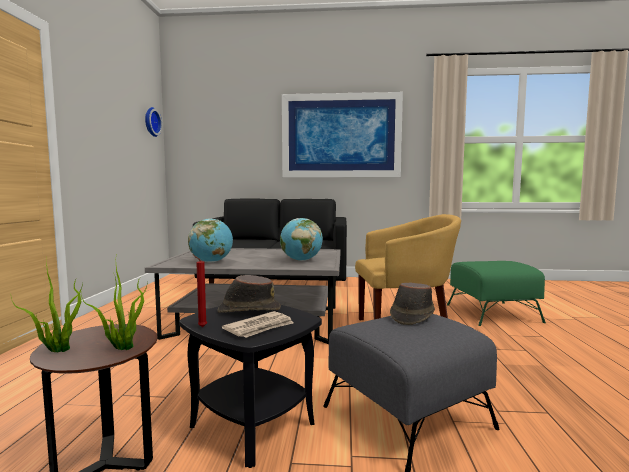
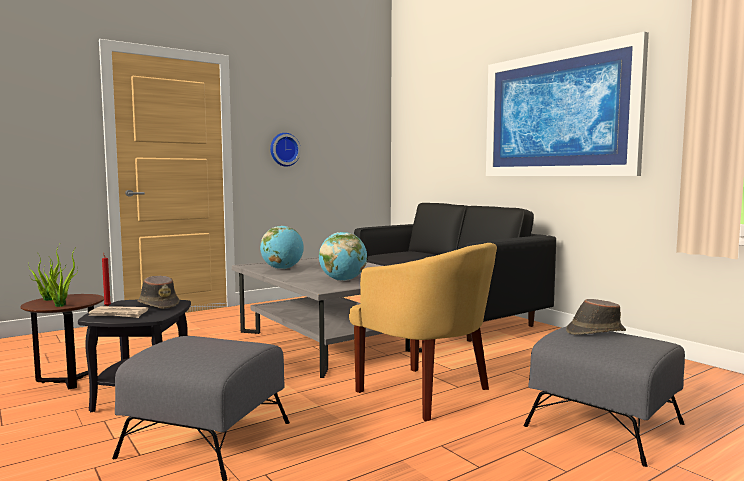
camera: 50 degrees right, 0 degrees up
wall clock [145,107,162,137] -> wall clock moved to [270,133,301,167]
brown hat [390,283,435,325] -> brown hat moved to [566,299,626,335]
green ottoman [447,261,546,326] -> grey ottoman [523,326,685,467]

